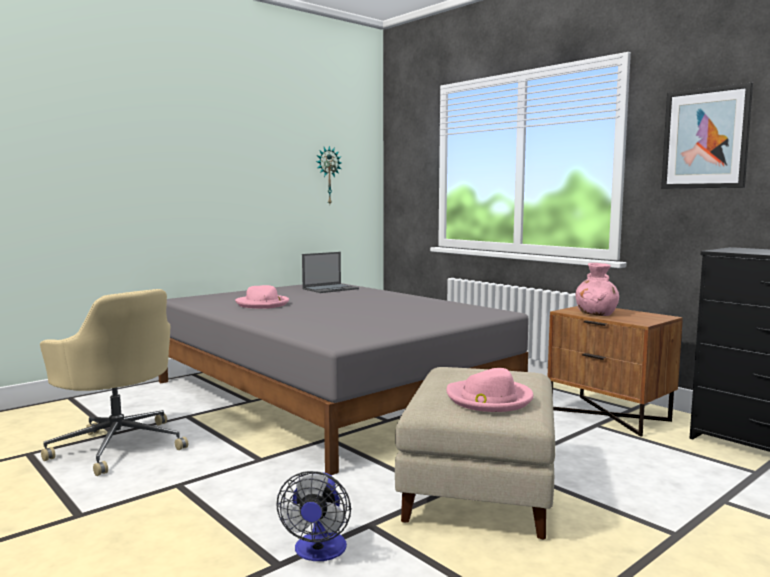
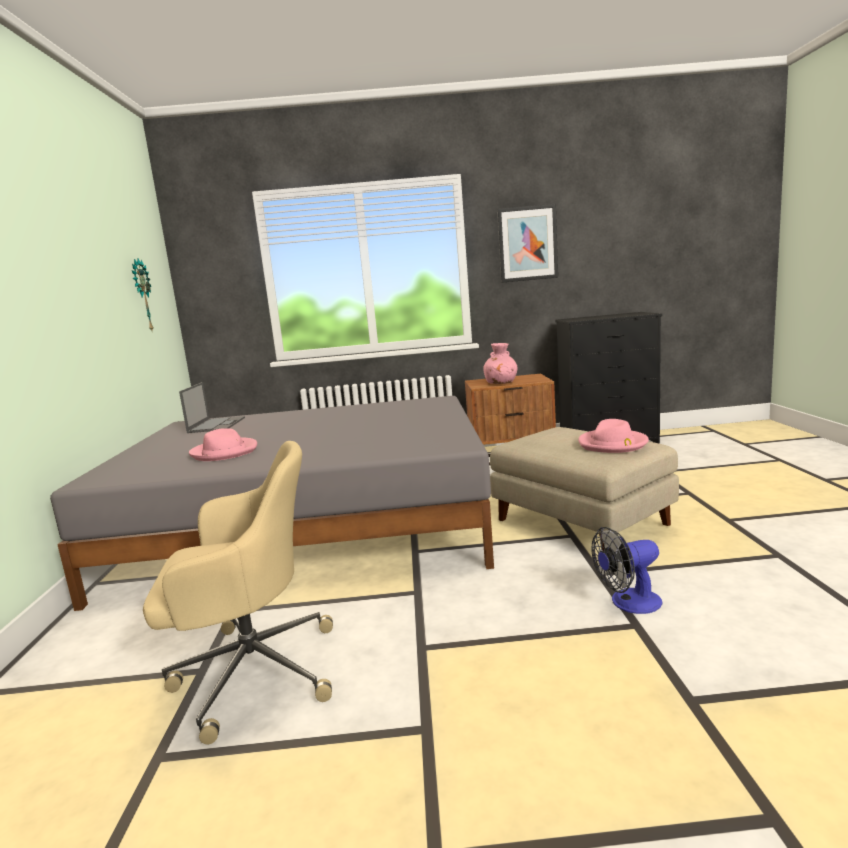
camera: 50 degrees left, 5 degrees up
fan [277,471,351,561] -> fan turned 120 degrees clockwise [592,527,662,614]

